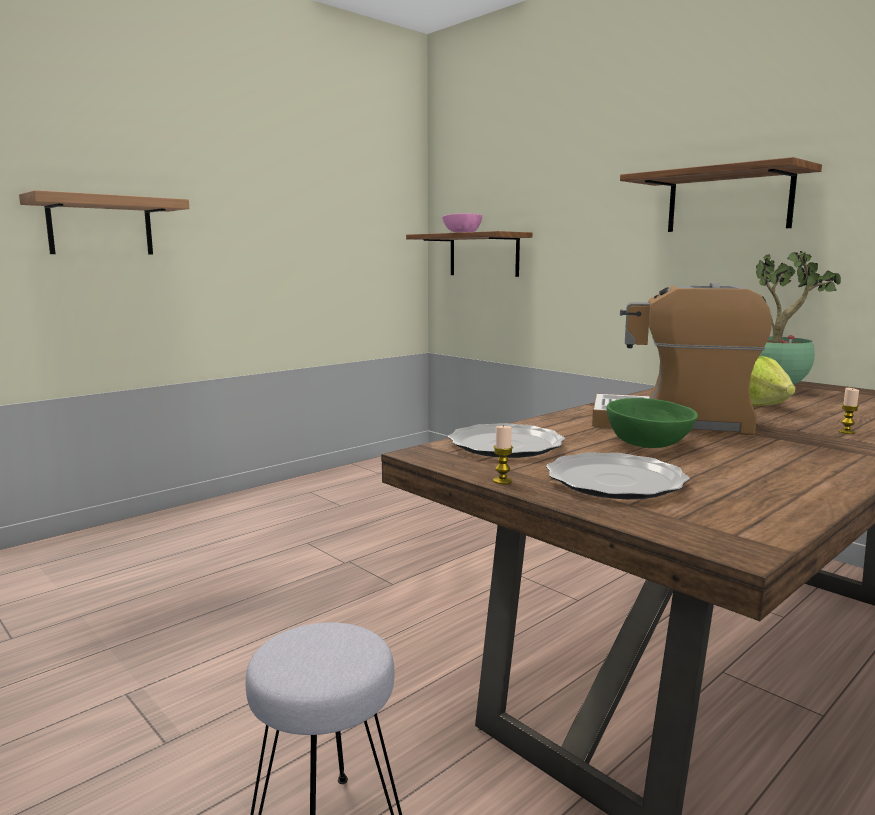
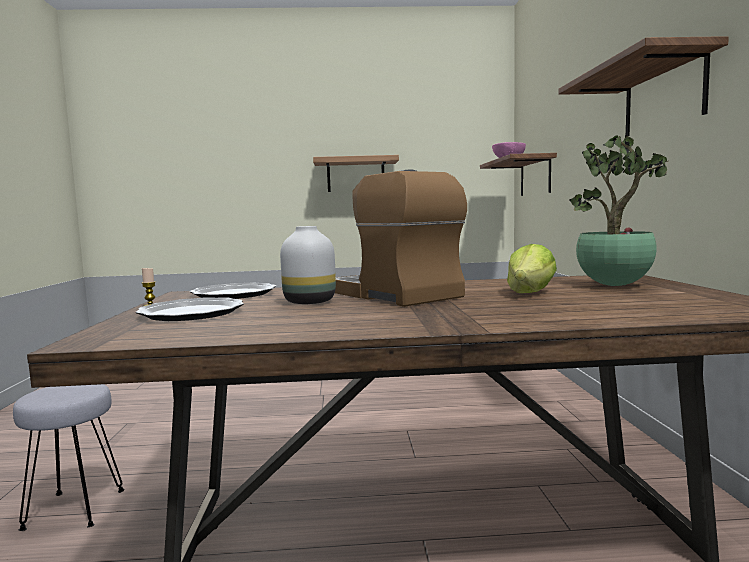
camera: 40 degrees right, 5 degrees down
shelf [19,190,189,255] -> shelf moved to [313,155,399,192]
green bowl [607,398,698,448] -> white vase [280,226,336,304]
candle [838,388,859,434] -> none

